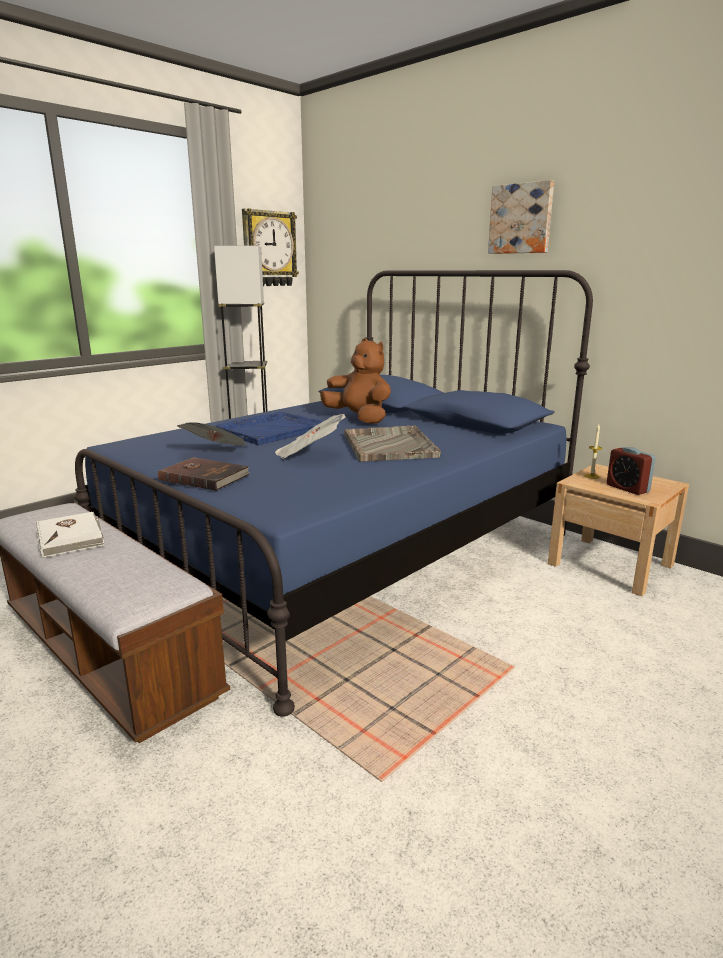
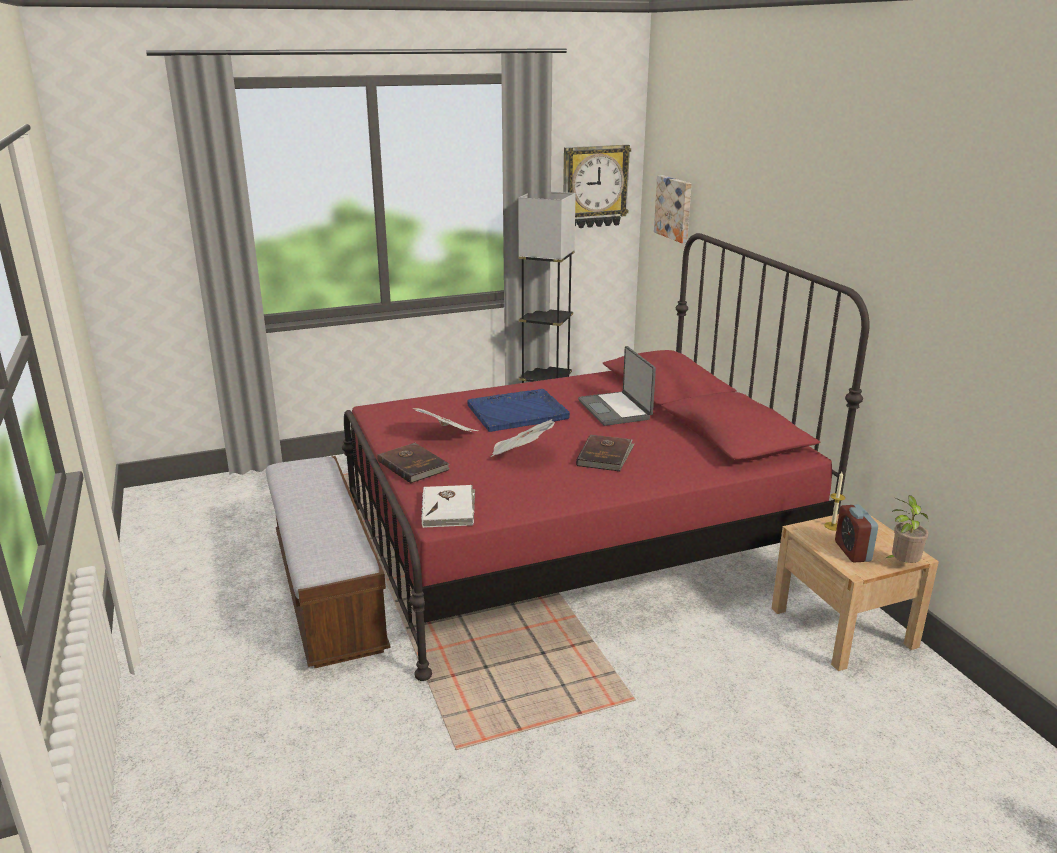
camera: 25 degrees right, 5 degrees up
white book [36,512,104,558] -> white book moved to [421,485,475,528]
blue bed [74,270,593,717] -> red bed [342,233,869,681]
brown plush toy [320,338,391,424] -> laptop [578,346,656,426]
grey tray [344,425,441,462] -> brown book [576,434,635,471]
picture [488,180,554,254] -> picture moved to [654,175,692,243]
none -> potted plant [886,495,929,563]

